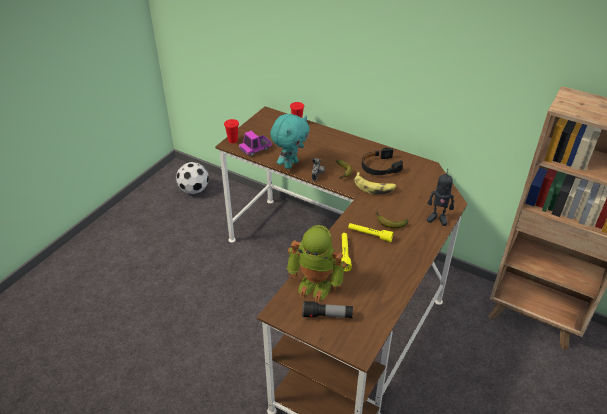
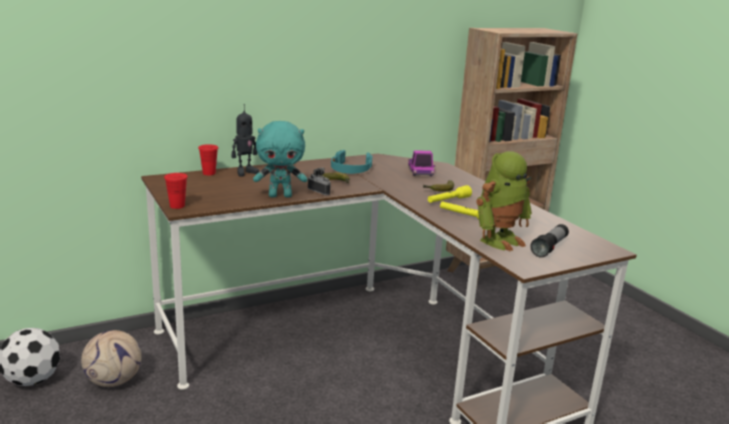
camera: 60 degrees left, 20 degrees down
toy truck [239,131,272,156] -> toy truck moved to [408,150,435,176]
turquoise plush toy [270,114,310,169] -> turquoise plush toy turned 105 degrees clockwise [253,121,307,198]
banana [354,172,397,195] -> none
black headphones [362,148,403,175] -> turquoise headphones [331,150,373,174]
toy robot [427,169,454,226] -> toy robot moved to [232,104,259,176]
none -> football [81,330,142,387]

